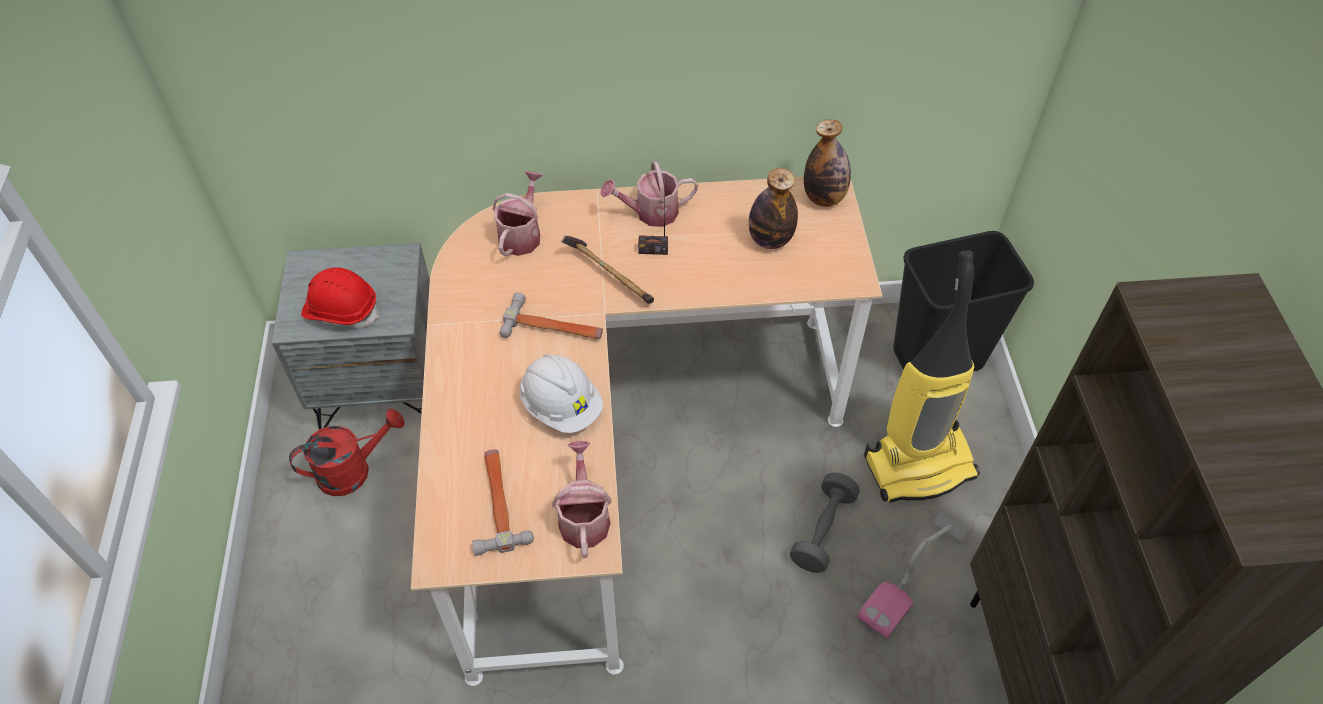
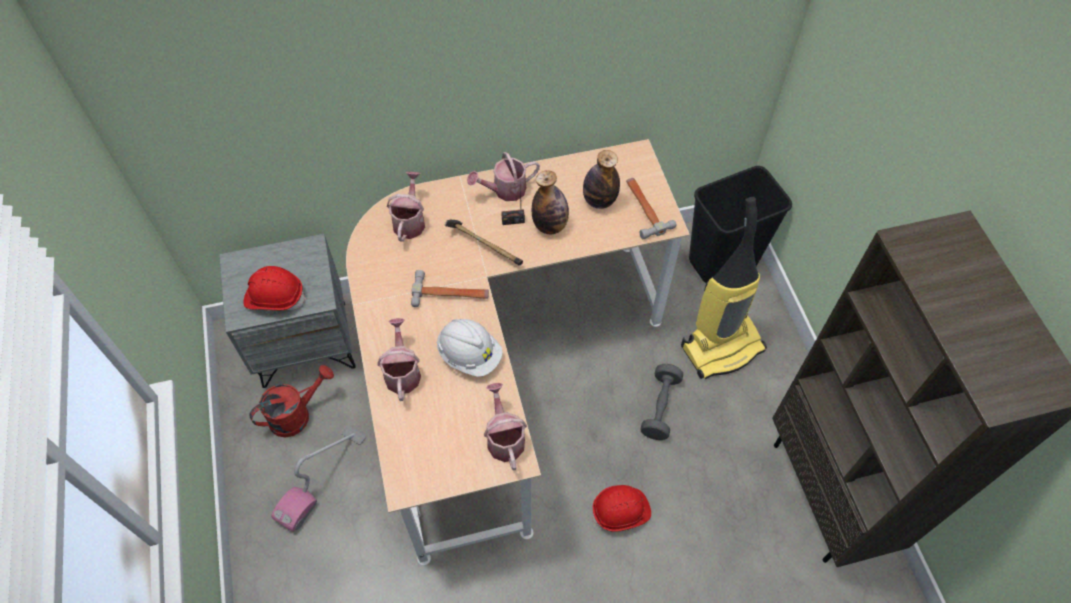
camera: 10 degrees left, 5 degrees up
hammer [472,449,534,556] -> hammer moved to [626,178,676,240]
bottle [804,120,851,207] -> bottle moved to [532,170,569,234]
vacuum cleaner [857,513,966,640] -> vacuum cleaner moved to [271,425,366,532]
none -> watering can [377,318,421,401]
none -> red hard hat [592,485,651,532]

